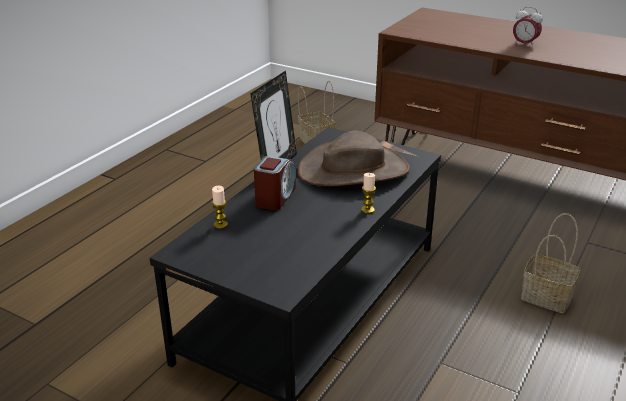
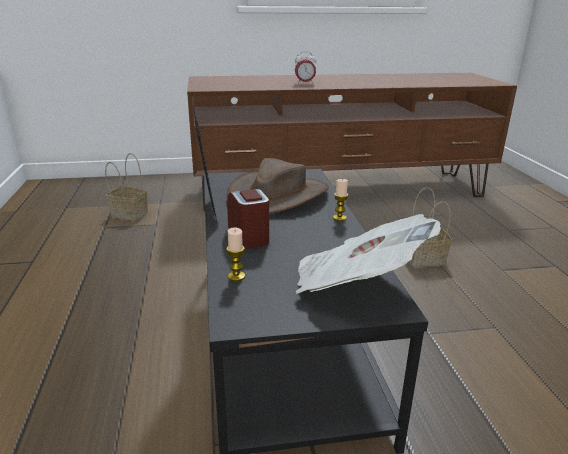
camera: 40 degrees left, 5 degrees down
none -> newspaper [296,214,441,294]

